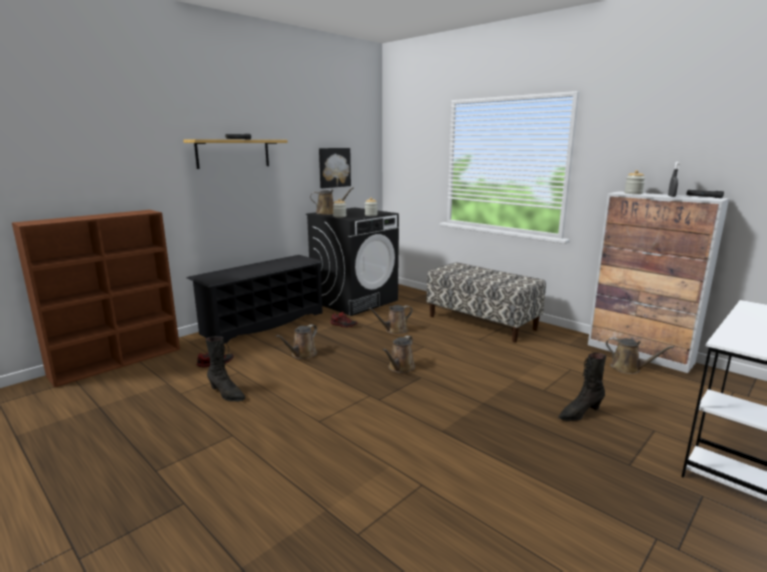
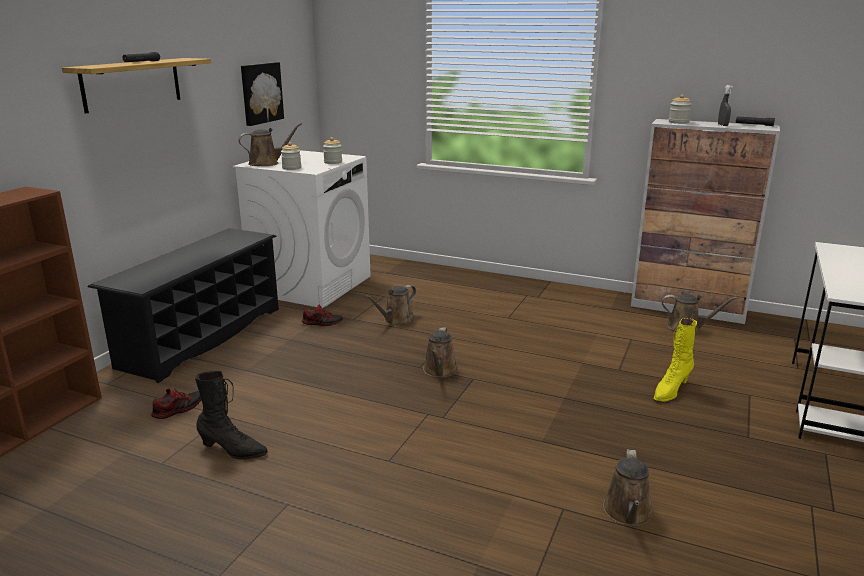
camera: 20 degrees left, 5 degrees up
brown watering can [276,324,317,359] -> brown watering can moved to [603,449,653,526]
black washing machine [306,208,399,316] -> white washing machine [233,150,371,308]
bench [427,262,546,342] -> none
black boot [558,352,606,421] -> yellow boot [654,318,697,402]

